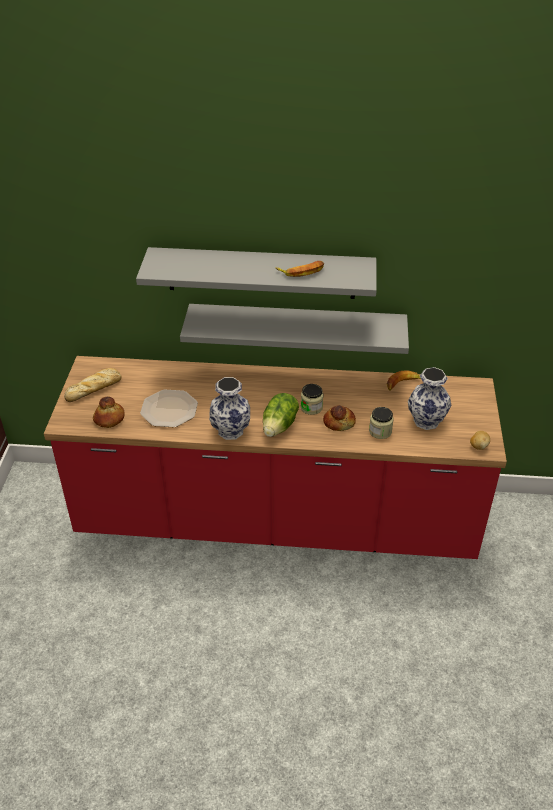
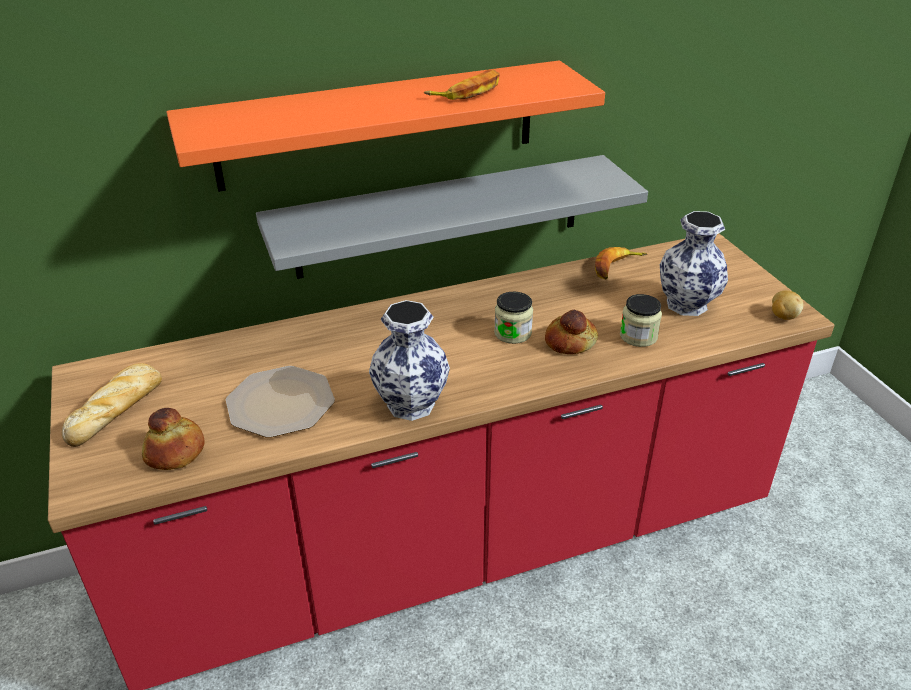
camera: 25 degrees left, 5 degrees down
grey shelf [136,247,377,299] -> orange shelf [166,60,605,192]
lettuce [263,393,299,437] -> none

